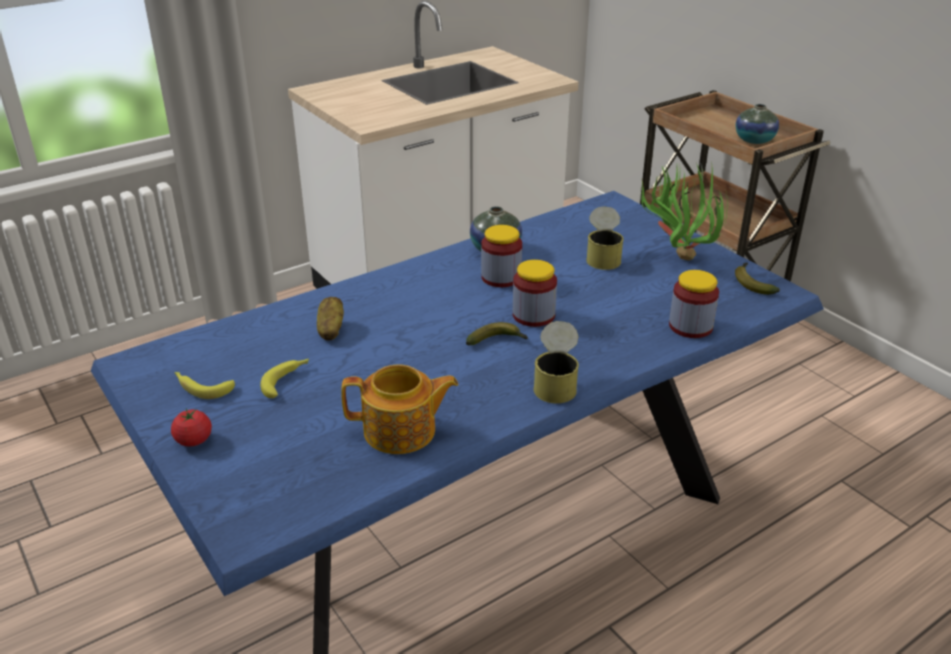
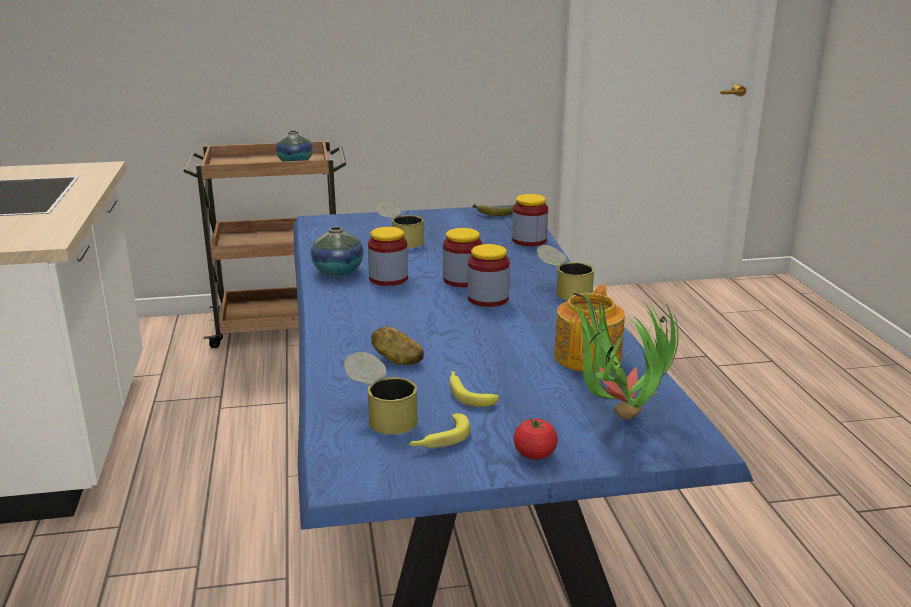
camera: 65 degrees left, 10 degrees down
banana [466,322,528,345] -> jar [468,244,510,307]
potted plant [640,161,727,260] -> potted plant moved to [567,286,679,420]
none -> can [344,352,418,434]

